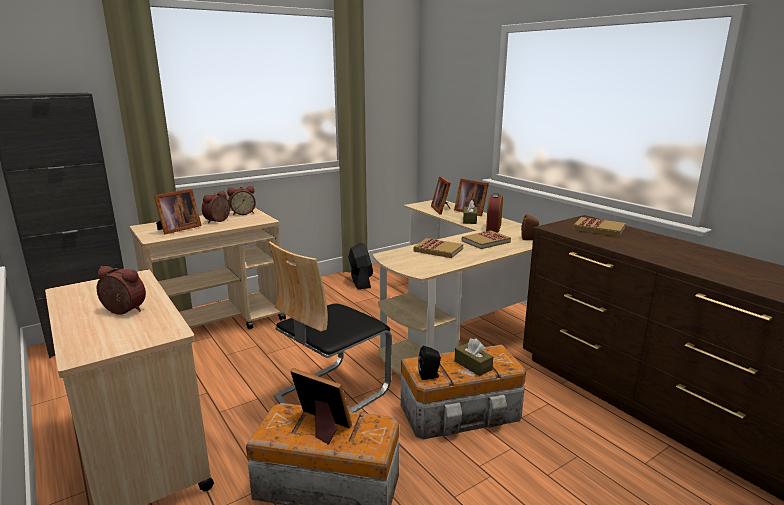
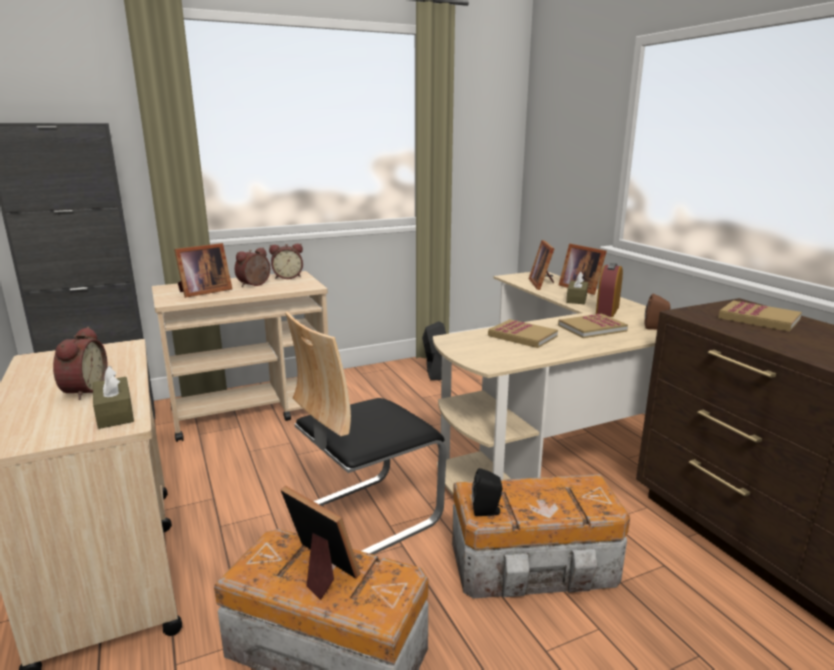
camera: 10 degrees right, 0 degrees up
alarm clock [97,266,146,315] -> alarm clock turned 60 degrees clockwise [53,327,107,400]
brown tissue box [455,338,493,376] -> brown tissue box moved to [93,366,134,429]

